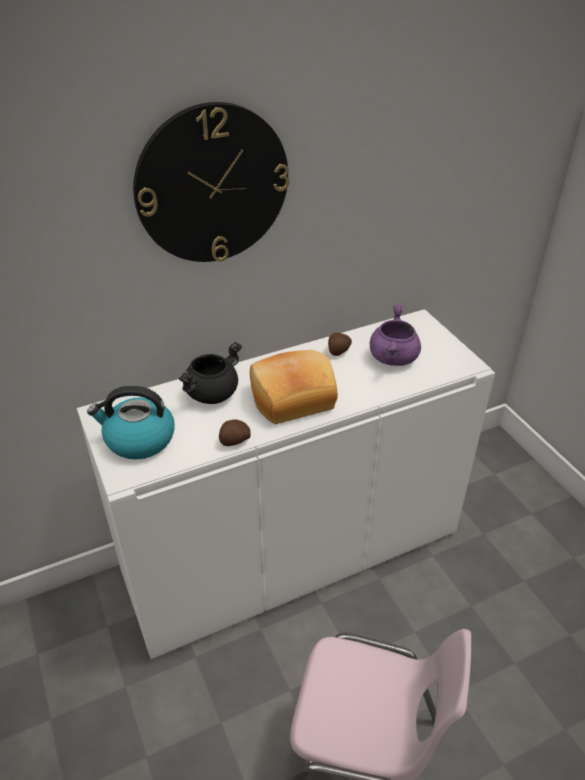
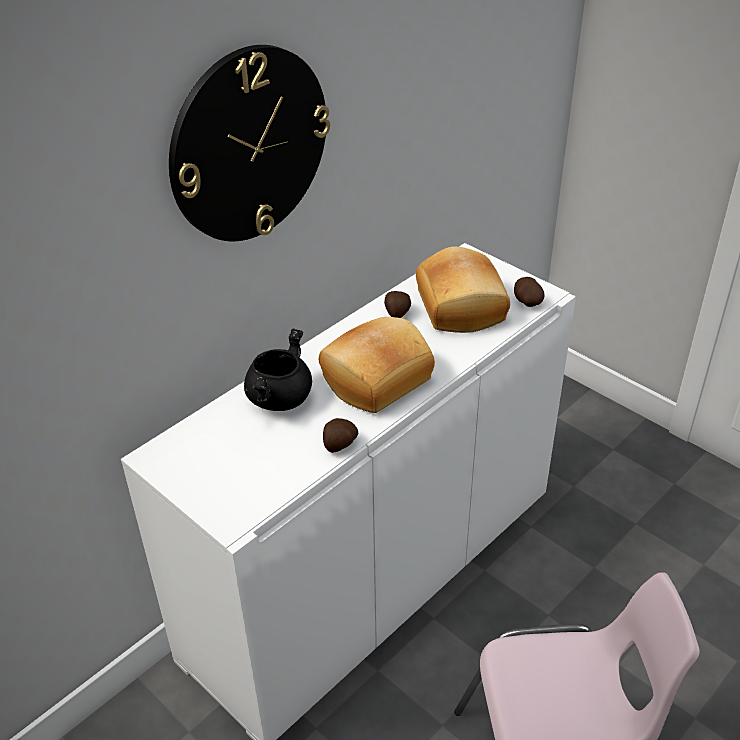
camera: 20 degrees left, 0 degrees up
kettle [87,386,174,460] -> none
purple cooking pot [370,304,421,366] -> bread [416,246,510,333]
none -> potato [514,277,545,307]

